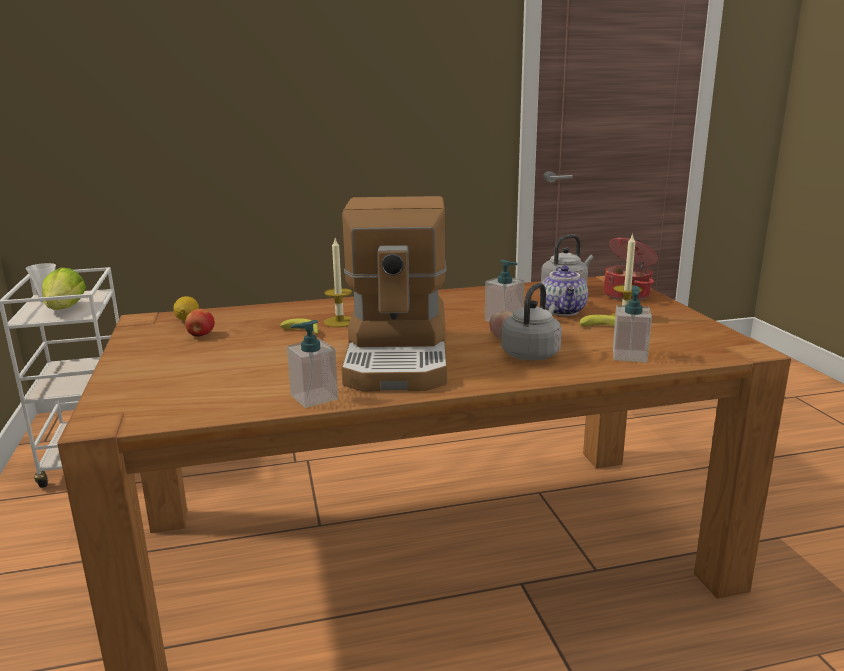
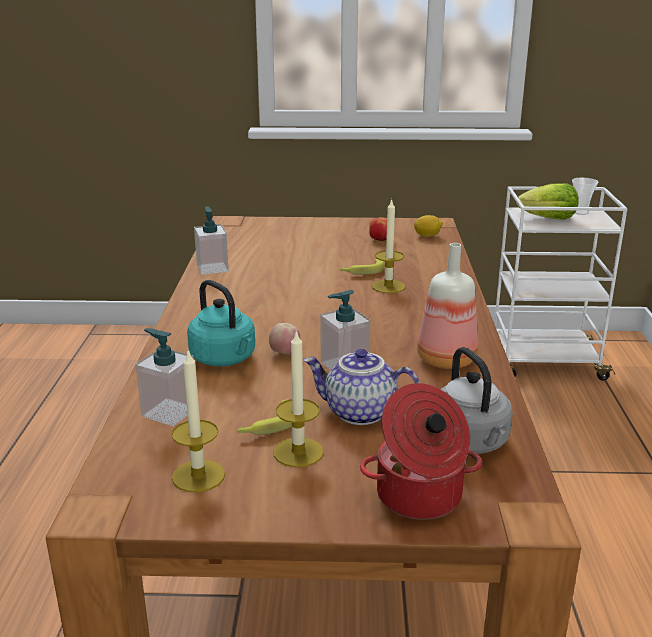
camera: 105 degrees right, 5 degrees up
coffee machine [342,196,447,392] -> none
grey kettle [501,283,562,360] -> turquoise kettle [187,280,255,366]
none -> candle [171,350,225,492]
none -> bottle [417,243,478,369]

